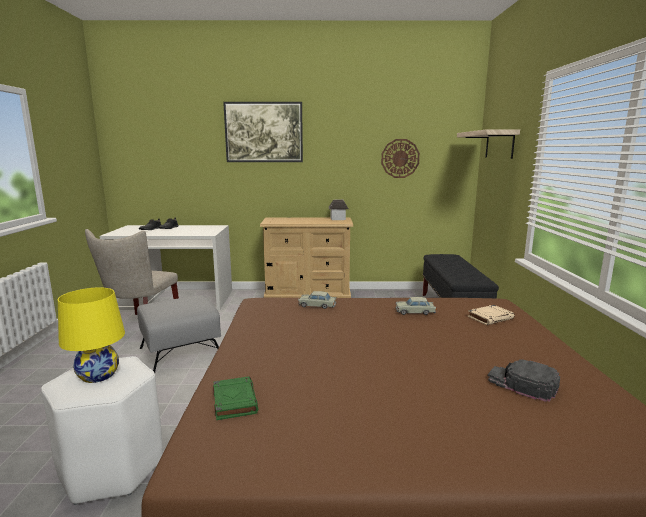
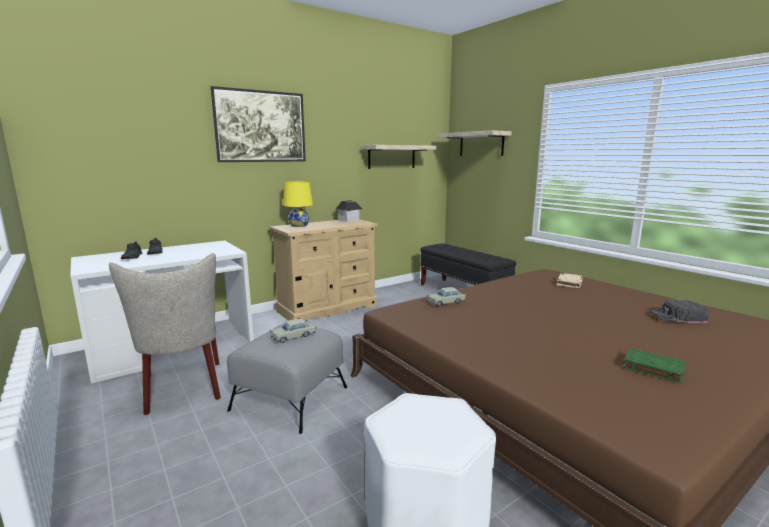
camera: 35 degrees left, 0 degrees up
yellow table lamp [58,287,125,383] -> yellow table lamp moved to [283,181,313,227]
green book [213,376,258,420] -> green book moved to [623,348,686,383]
wall clock [381,139,420,178] -> shelf [361,145,437,169]
beige toy car [395,297,437,315] -> beige toy car moved to [270,318,316,343]

